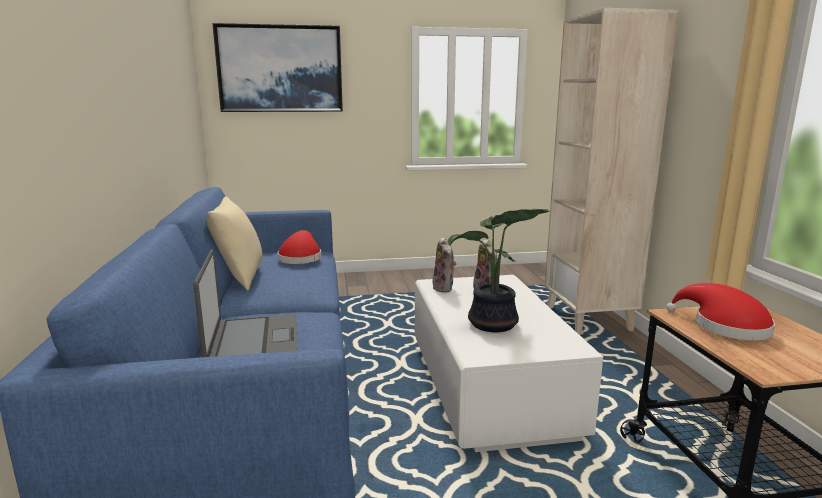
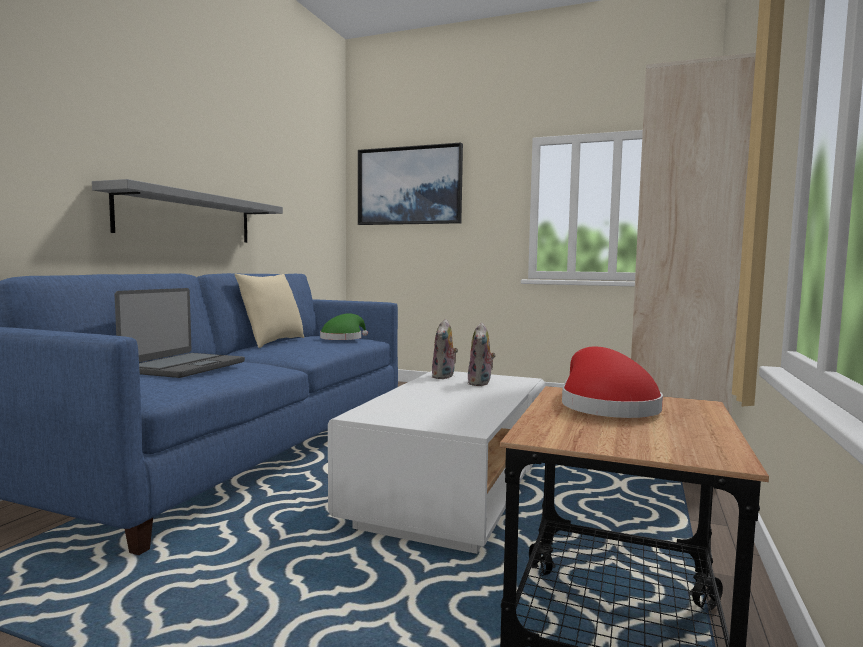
camera: 30 degrees right, 10 degrees down
red hat [278,230,321,264] -> green hat [320,313,368,340]
potted plant [448,209,550,332] -> none
none -> grey shelf [92,179,283,243]

